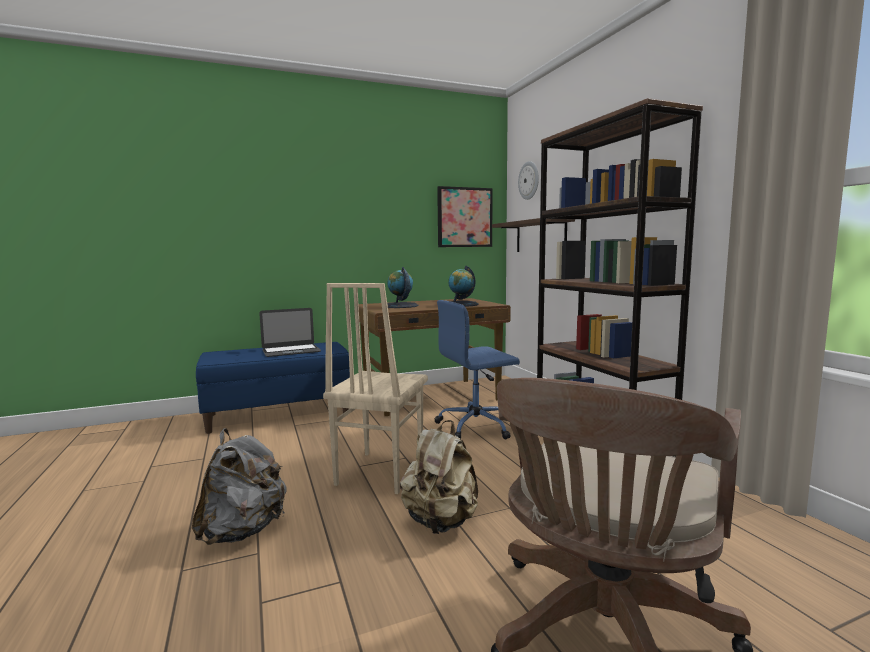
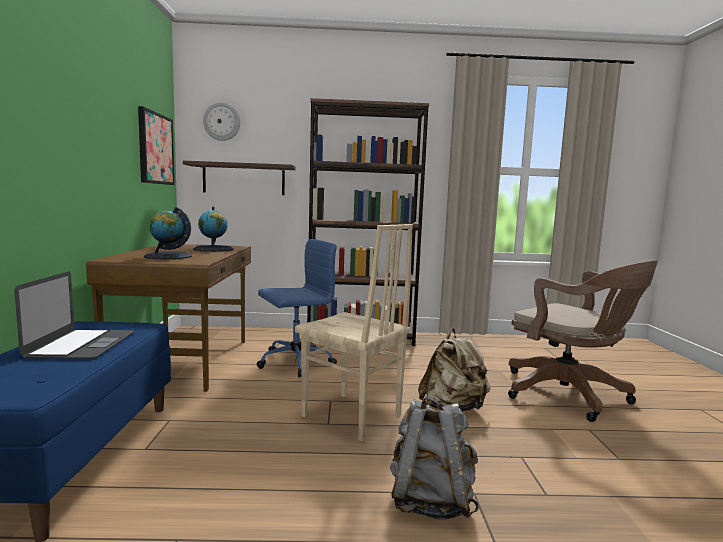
camera: 70 degrees left, 0 degrees up
blue office chair [435,300,520,439] -> blue office chair turned 120 degrees counterclockwise [257,239,337,378]

